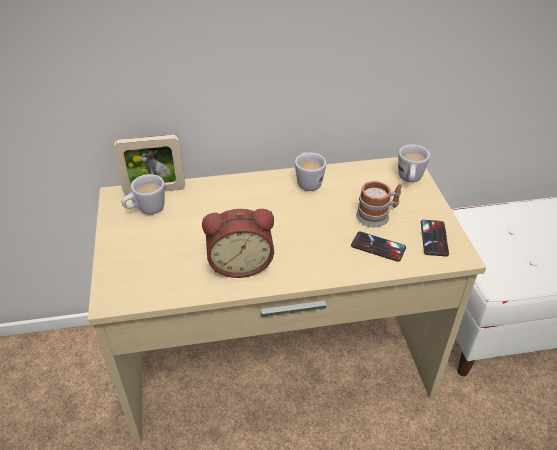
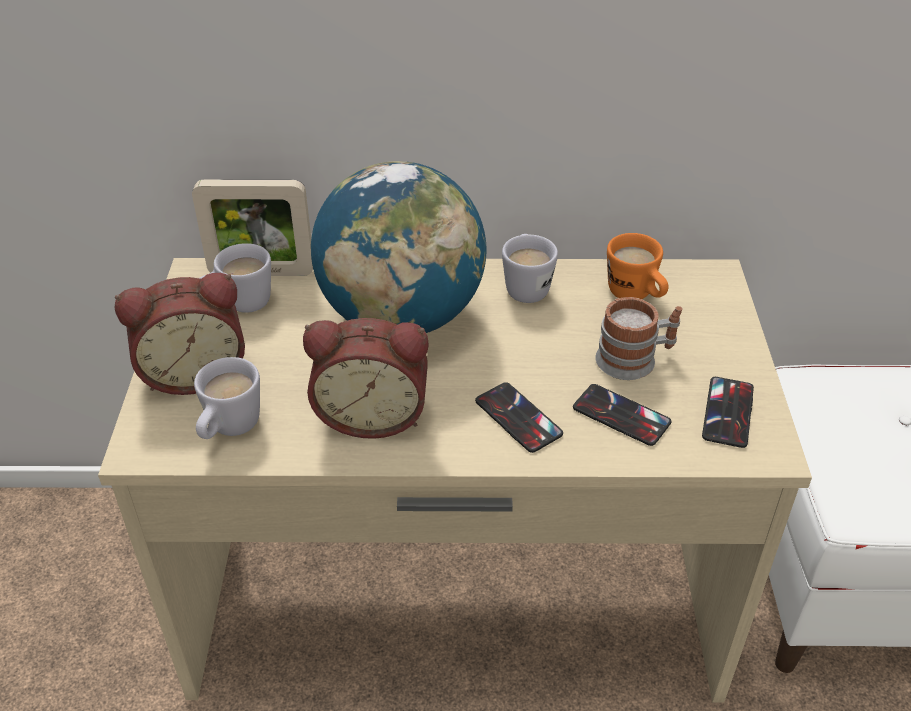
camera: 10 degrees right, 0 degrees up
white mug [398,144,430,182] -> white mug moved to [194,357,260,439]
none -> alarm clock [115,273,245,395]
none -> globe [311,161,486,333]
none -> phone [475,382,563,453]
none -> orange mug [607,233,668,299]

